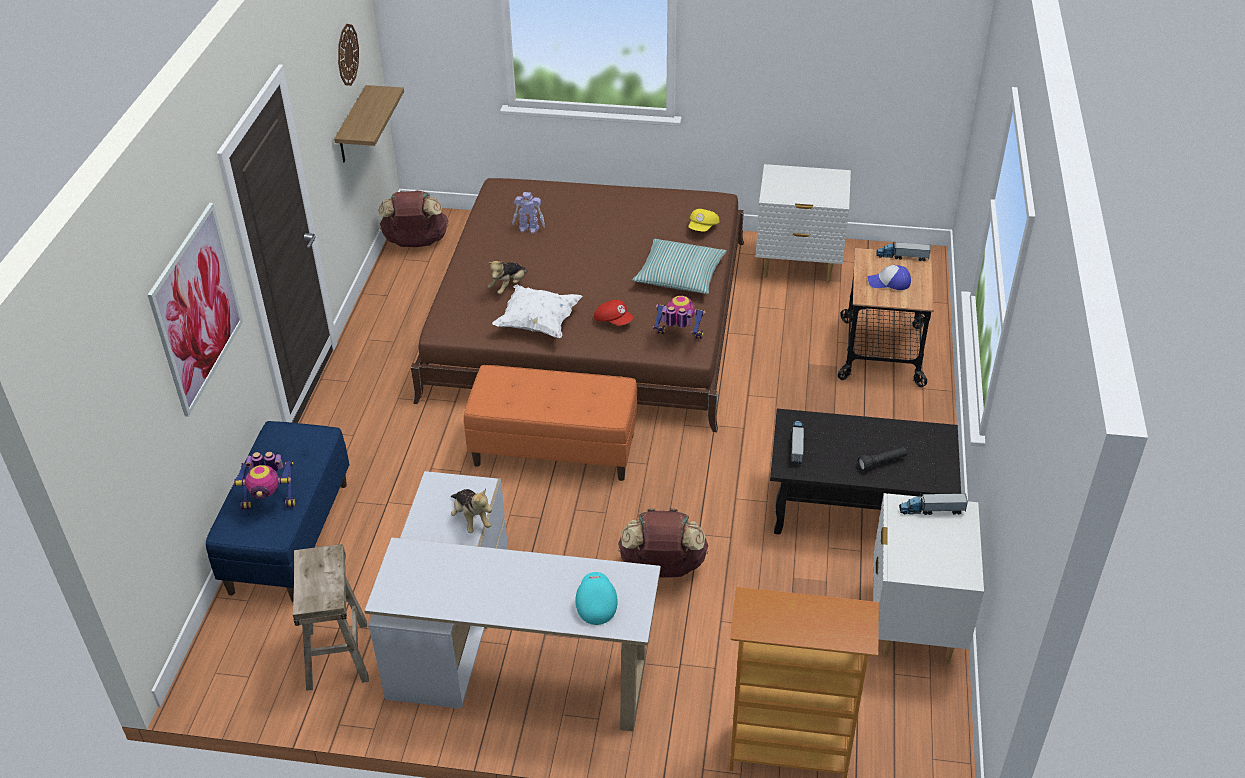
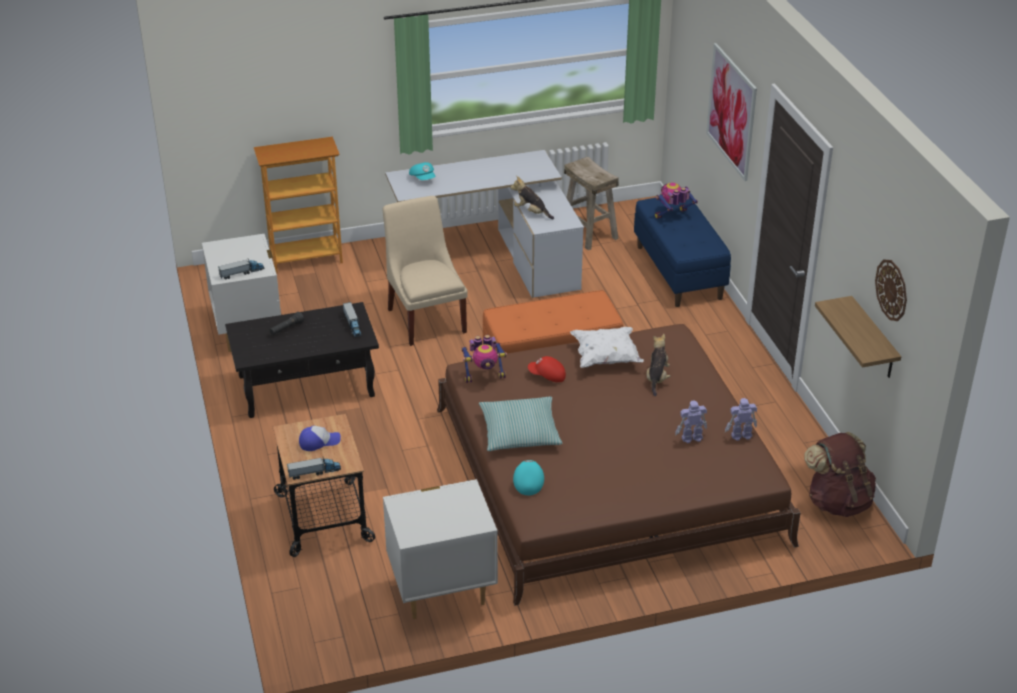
camera: 155 degrees right, 5 degrees down
brown backpack [618,508,708,577] -> beige chair [382,196,468,346]
yellow cap [688,209,720,232] -> turquoise cap [513,460,544,496]
none -> toy robot [725,398,757,441]

